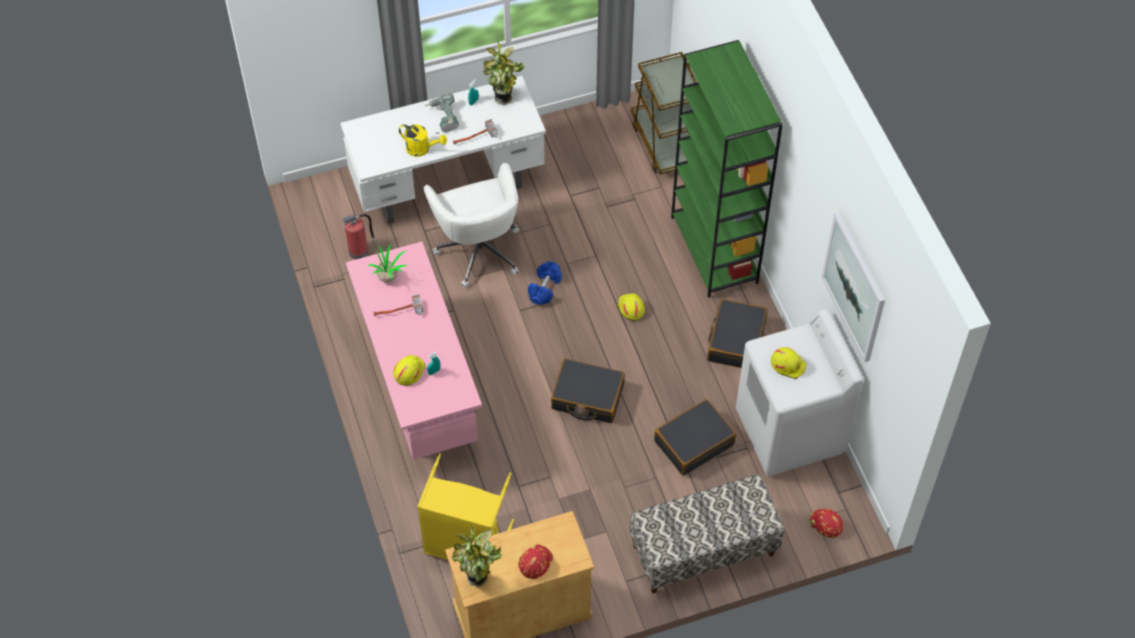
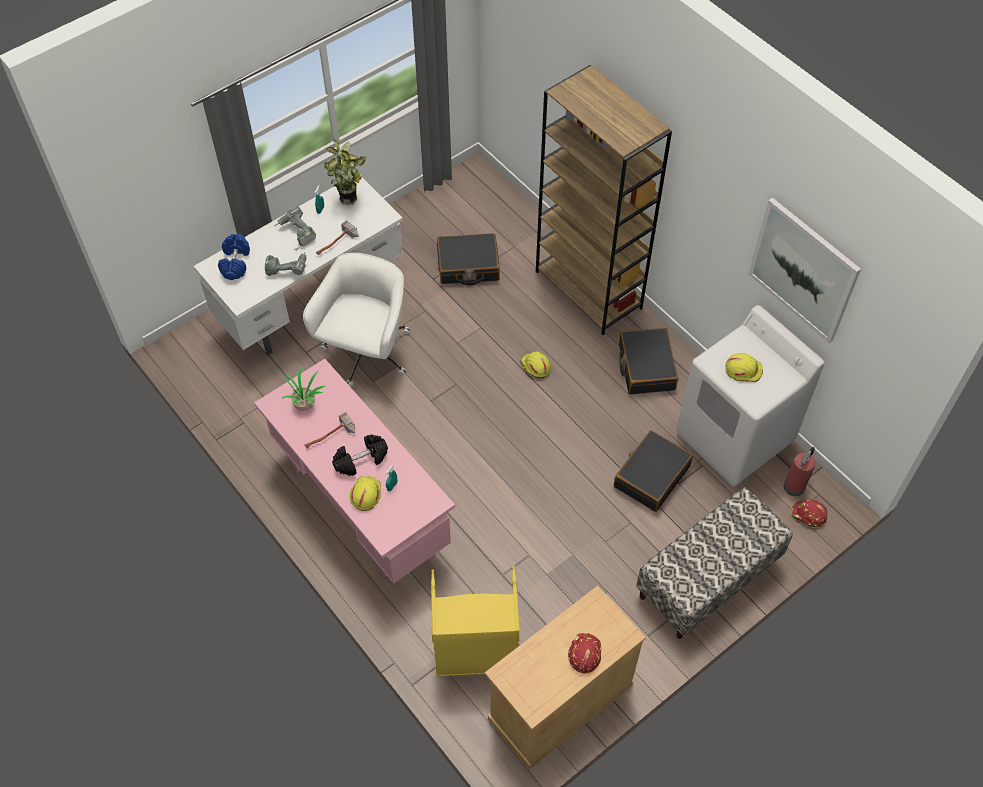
camera: 20 degrees left, 0 degrees up
fire extinguisher [341,214,375,259] -> fire extinguisher moved to [784,447,816,496]
yellow watering can [399,125,447,157] -> power drill [265,252,306,276]
white office chair [423,163,519,288] -> white office chair turned 120 degrees counterclockwise [303,253,410,387]
potted plant [451,527,502,587] -> none
blue dumbbell [528,261,562,305] -> blue dumbbell moved to [218,234,250,280]
black suitcase [551,358,625,423] -> black suitcase moved to [437,233,500,285]
brown cart [631,52,697,174] -> none
green bookcase [671,40,783,298] -> brown bookcase [536,65,672,335]
none -> black dumbbell [332,434,388,476]

